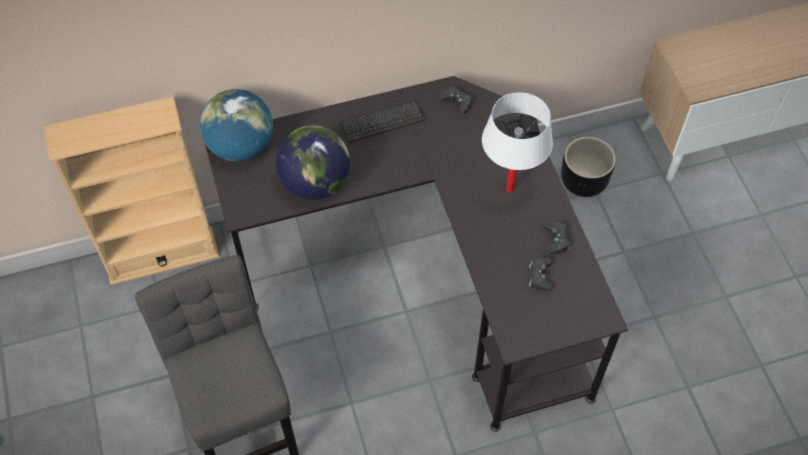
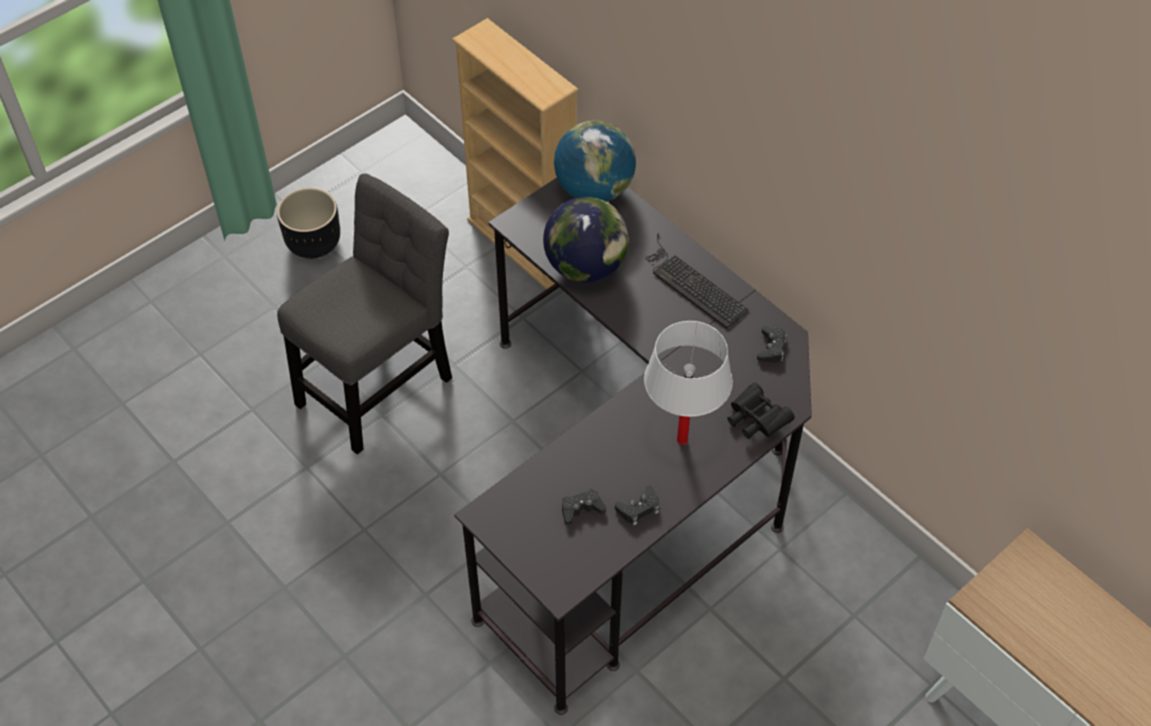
camera: 65 degrees right, 5 degrees down
black planter [561,137,616,197] -> black planter moved to [277,188,340,259]

